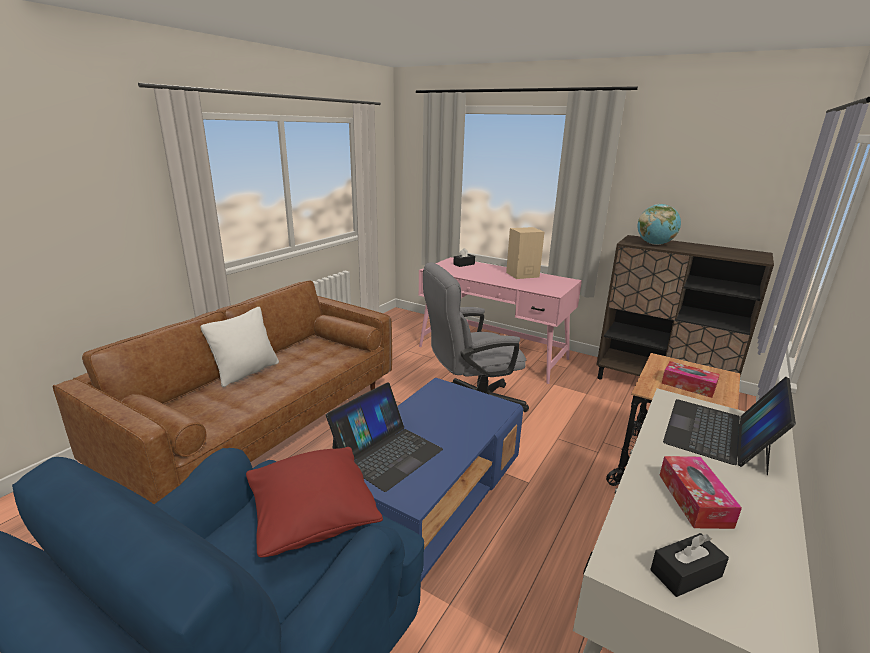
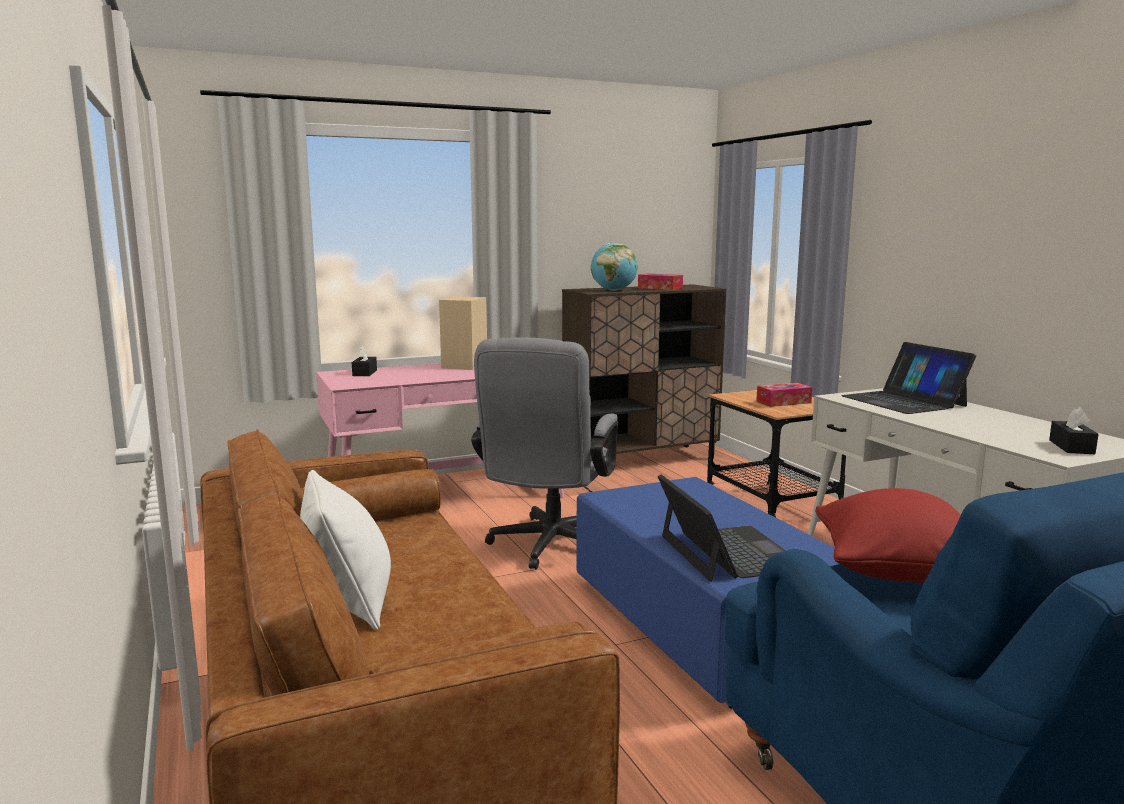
camera: 55 degrees left, 10 degrees down
tissue box [659,456,742,529] -> tissue box moved to [638,274,683,290]

